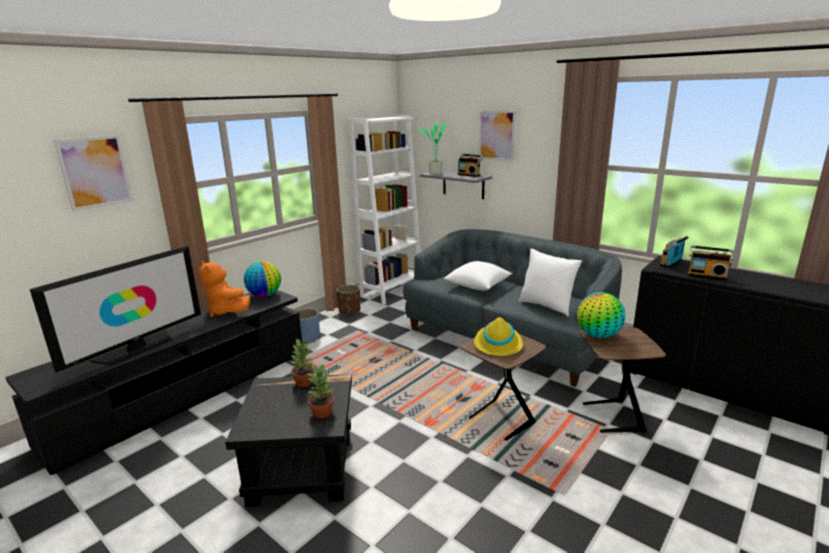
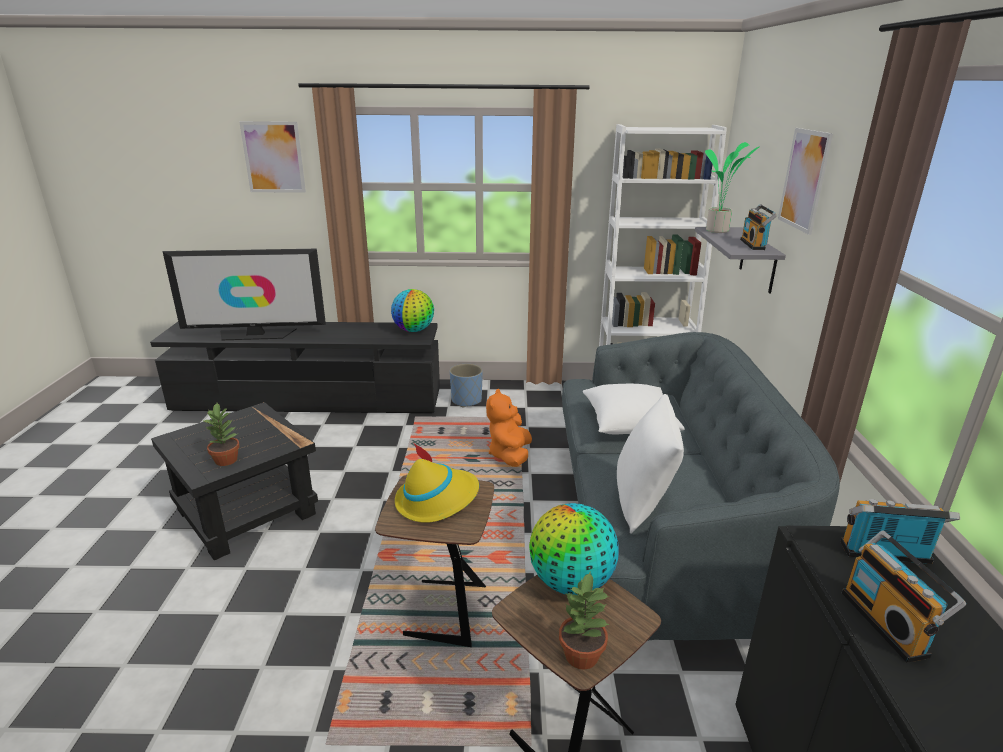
camera: 50 degrees right, 5 degrees up
orange plush toy [199,261,250,317] -> orange plush toy moved to [486,389,532,467]
potted plant [291,339,315,387] -> potted plant moved to [559,572,610,670]
brown planter [336,285,360,315] -> none

